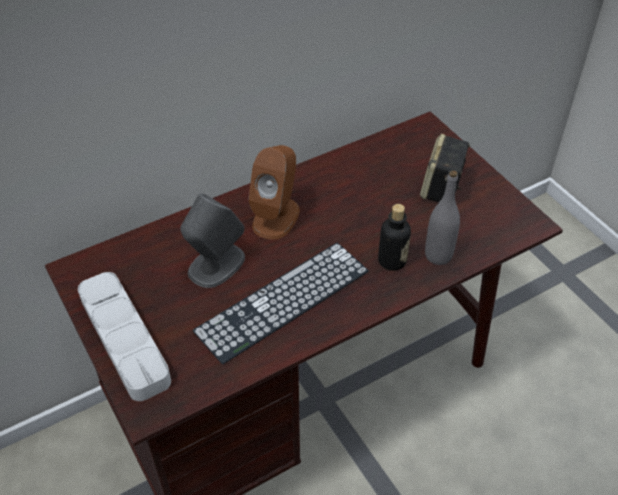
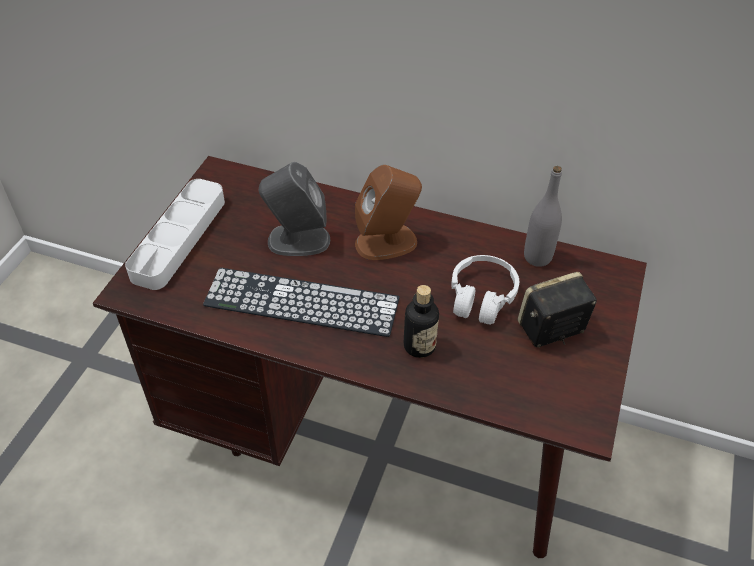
camera: 50 degrees right, 0 degrees up
grey bottle [425,170,460,265] -> grey bottle moved to [524,166,562,267]
none -> white headphones [451,255,519,325]

